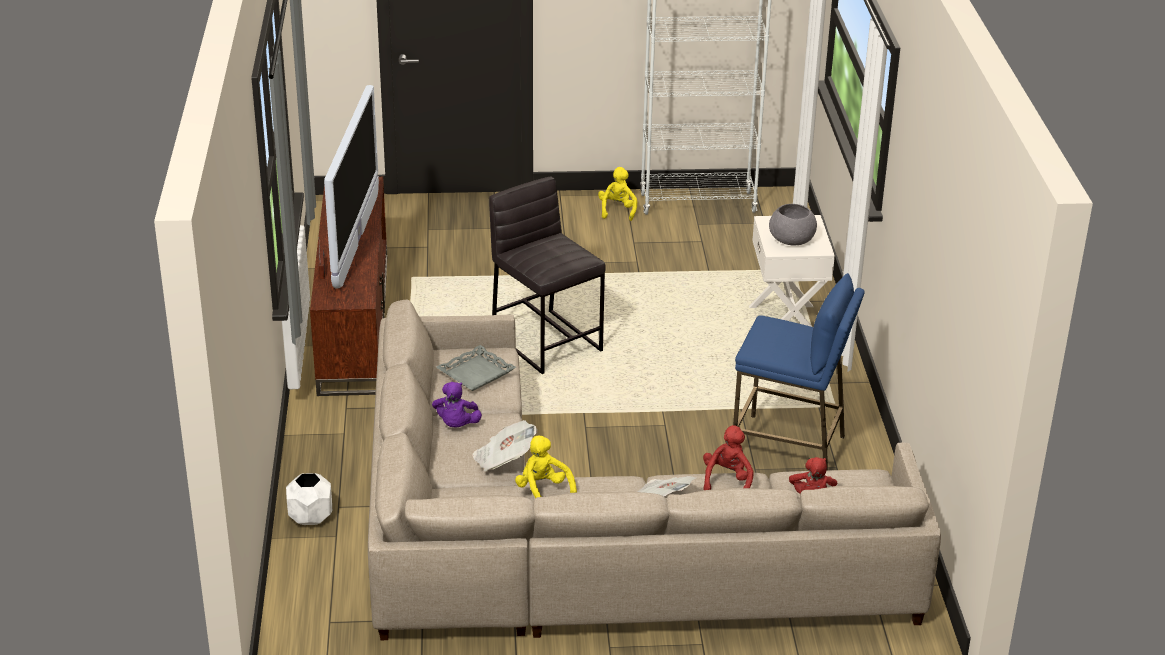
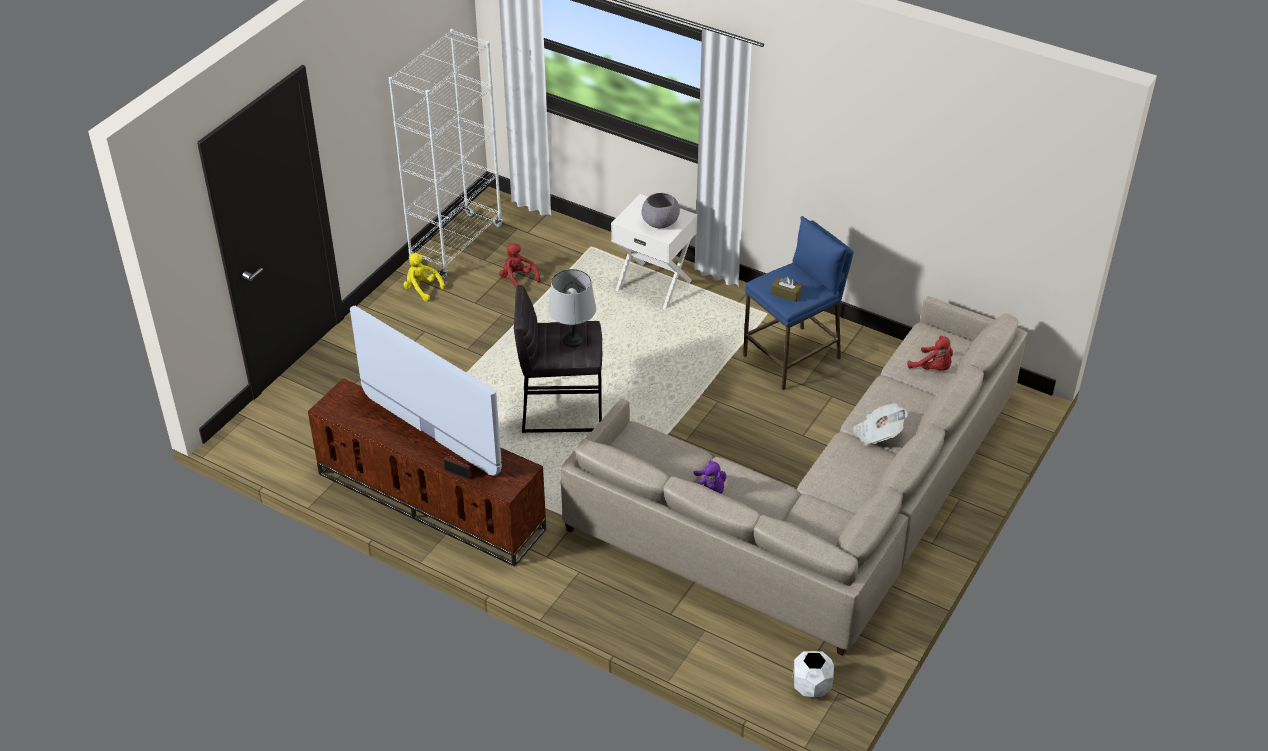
camera: 55 degrees left, 10 degrees up
white planter [286,473,332,525] -> white planter moved to [793,651,834,697]
grey tray [436,345,516,391] -> none
newspaper [472,420,537,472] -> none
yellow plush toy [515,436,577,498] -> none
red plush toy [703,425,754,490] -> red plush toy moved to [499,243,541,288]
none -> grey table lamp [548,269,596,347]
none -> brown tissue box [771,277,802,302]

